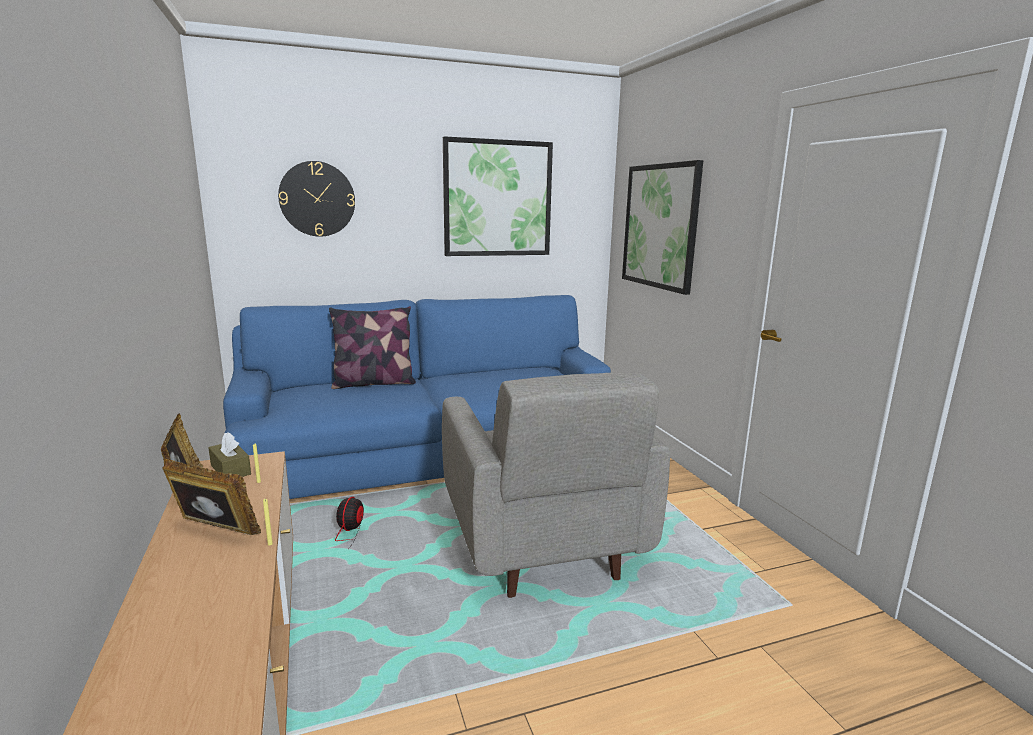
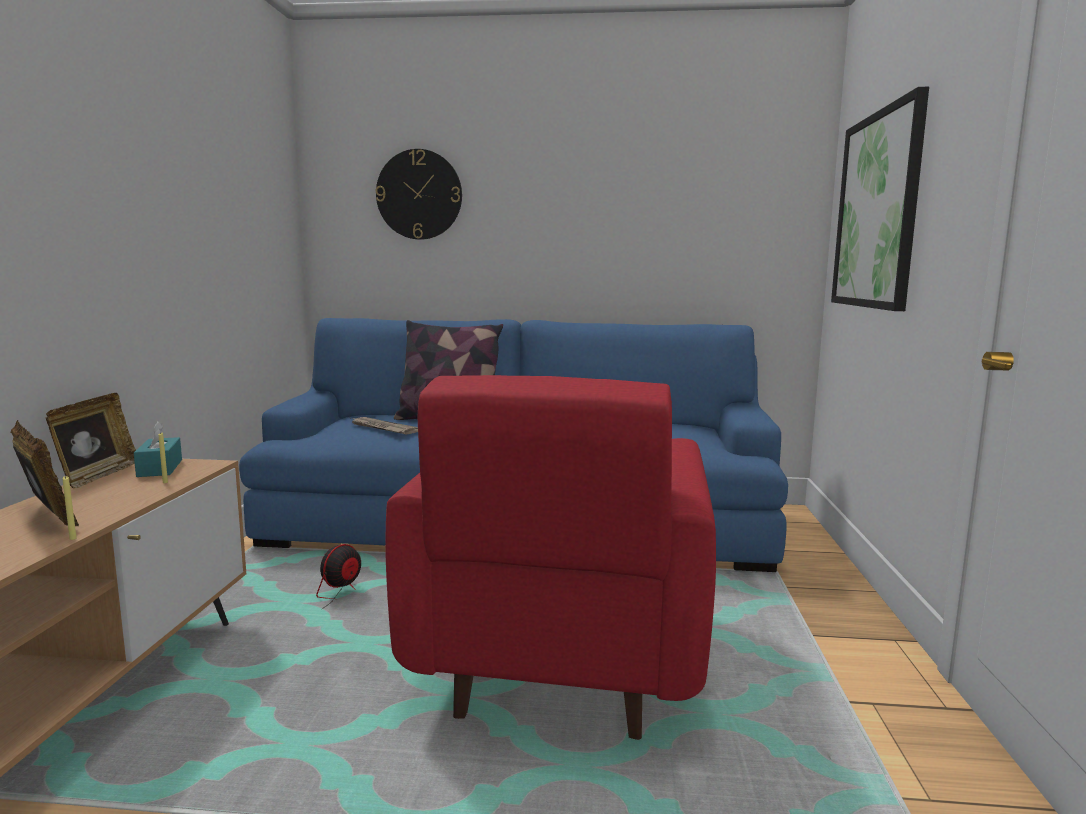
camera: 25 degrees right, 5 degrees down
brown tissue box [208,432,251,477] -> turquoise tissue box [134,421,182,477]
grey armchair [442,372,670,598] -> red armchair [385,375,716,740]
picture [443,136,553,256] -> none
none -> newspaper [351,417,418,434]

